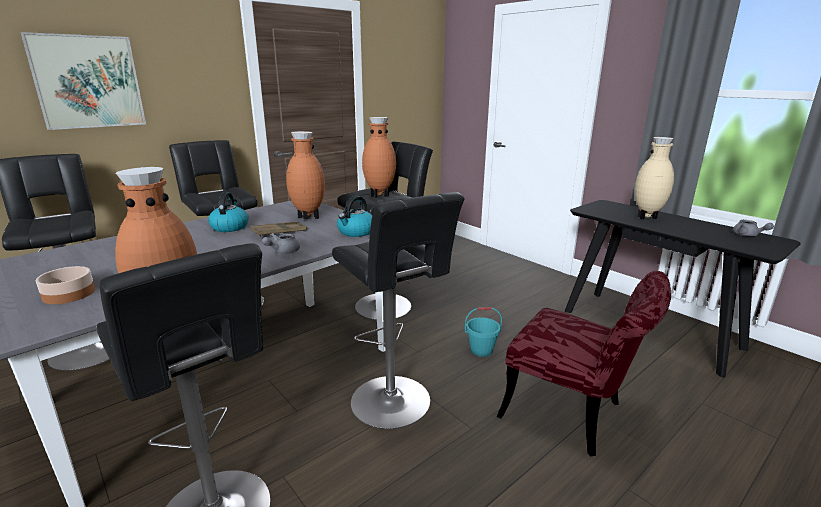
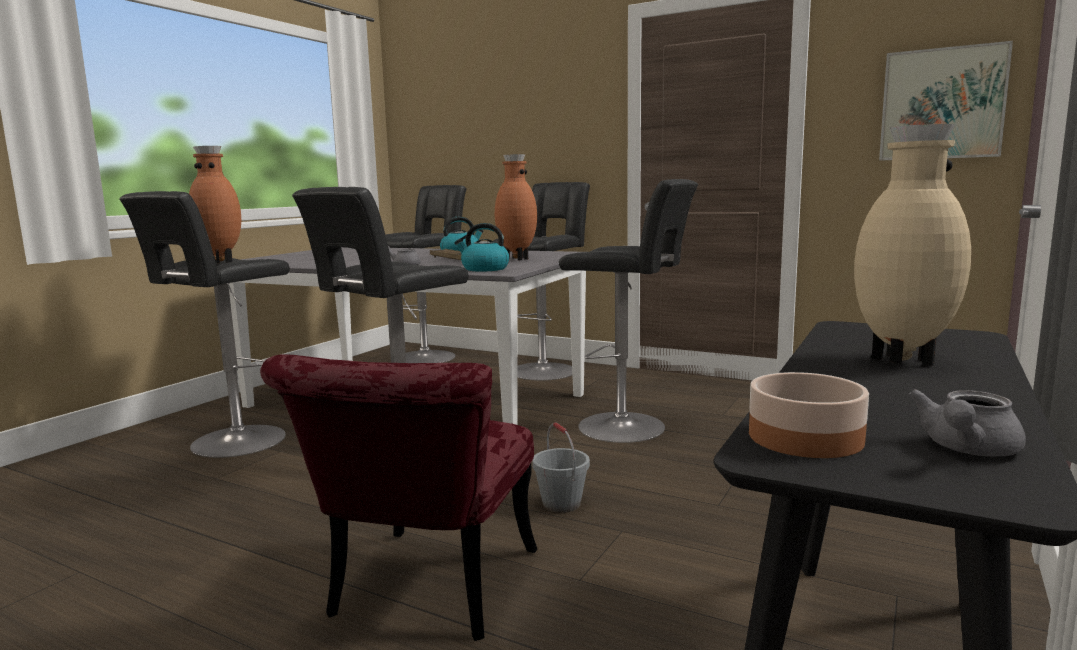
camera: 70 degrees right, 10 degrees down
picture [20,32,146,130] -> picture moved to [879,41,1013,161]
bowl [36,266,95,304] -> bowl moved to [749,372,869,458]
brown vase [362,117,396,198] -> none
turquoise bucket [465,307,502,357] -> grey bucket [532,422,590,513]

